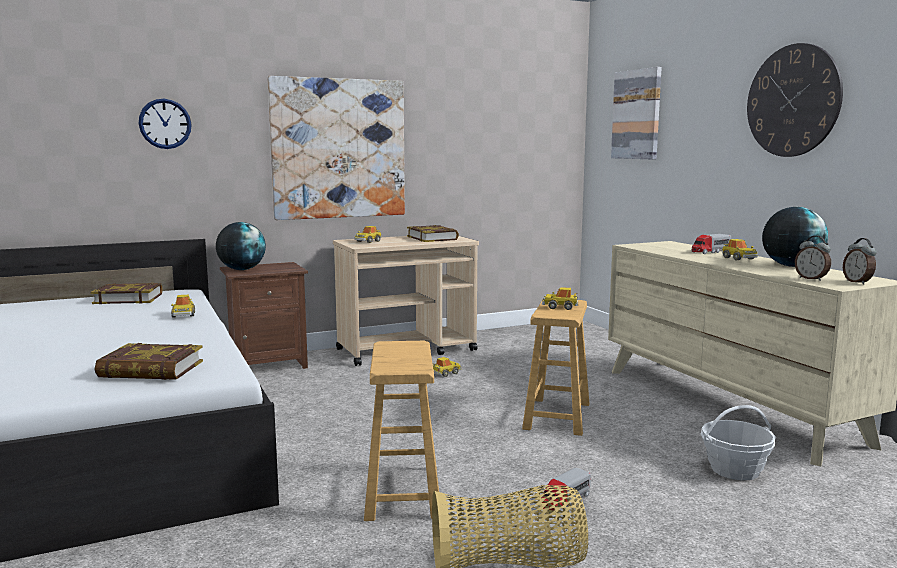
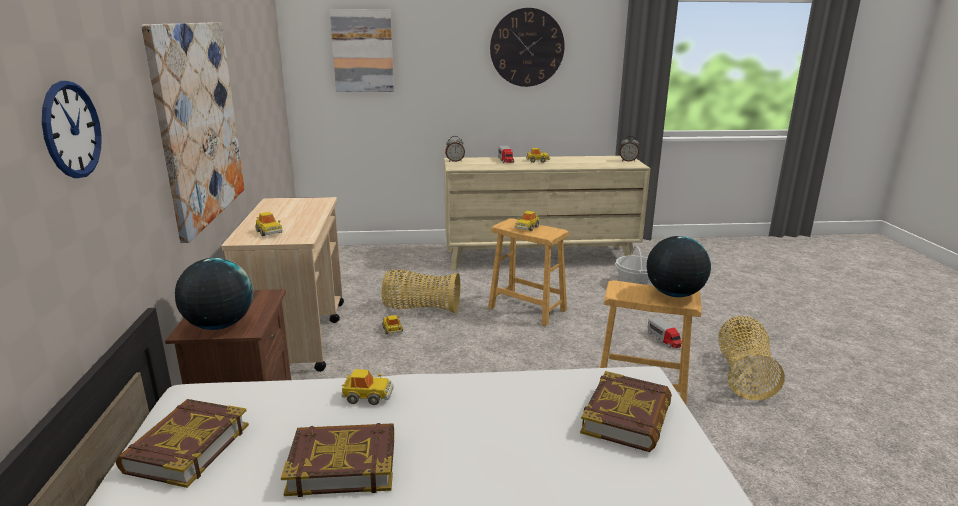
camera: 70 degrees left, 10 degrees up
book [407,225,459,242] -> book moved to [281,423,394,497]
globe [762,207,828,267] -> globe moved to [647,236,711,297]
alarm clock [795,236,831,281] -> alarm clock moved to [445,136,465,162]
none -> basket [382,270,460,313]

